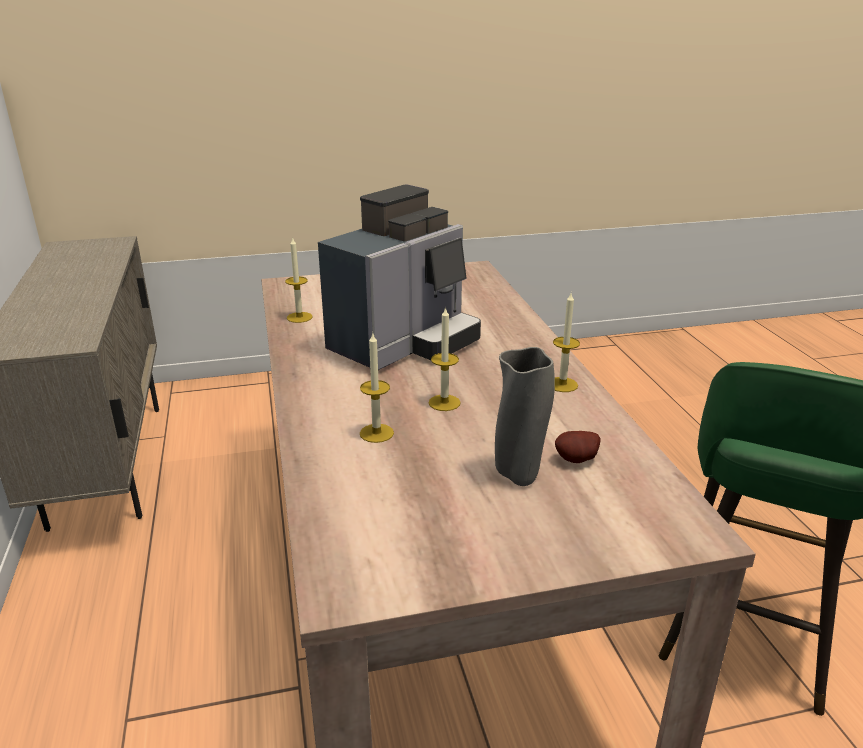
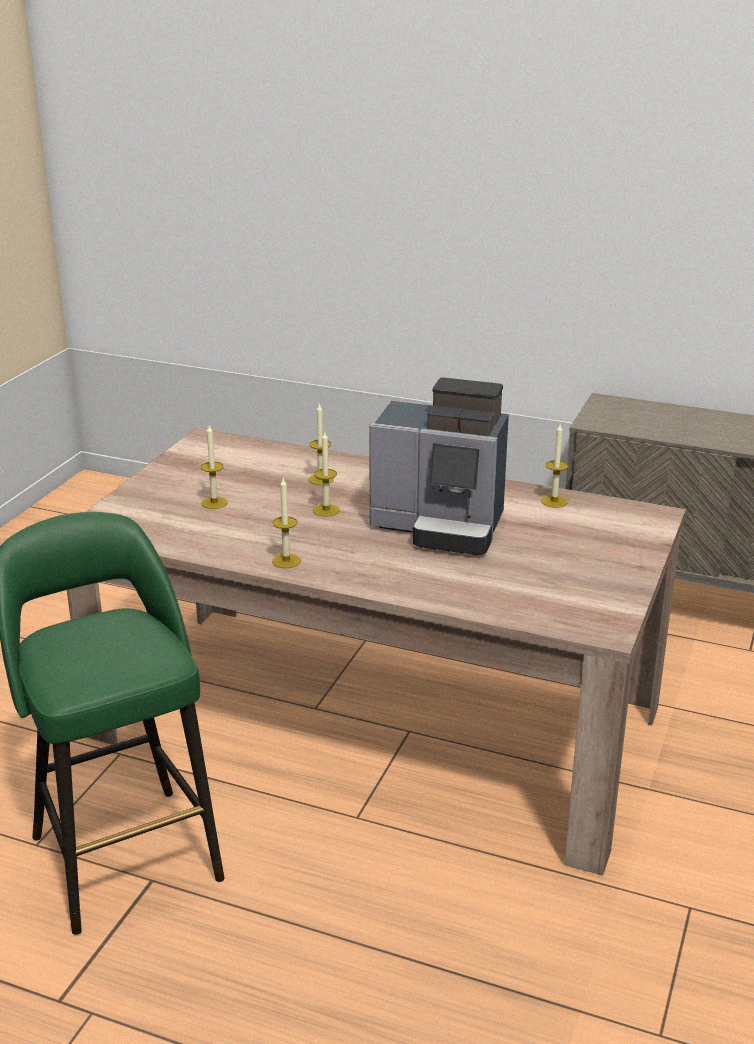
camera: 125 degrees right, 0 degrees up
coffee machine [318,185,481,370] -> coffee machine turned 60 degrees counterclockwise [369,378,509,555]
grey vase [495,347,555,486] -> candle [201,425,228,509]
potato [555,431,601,463] -> none

